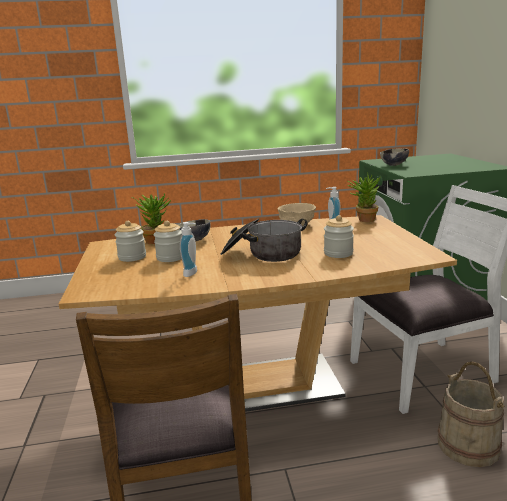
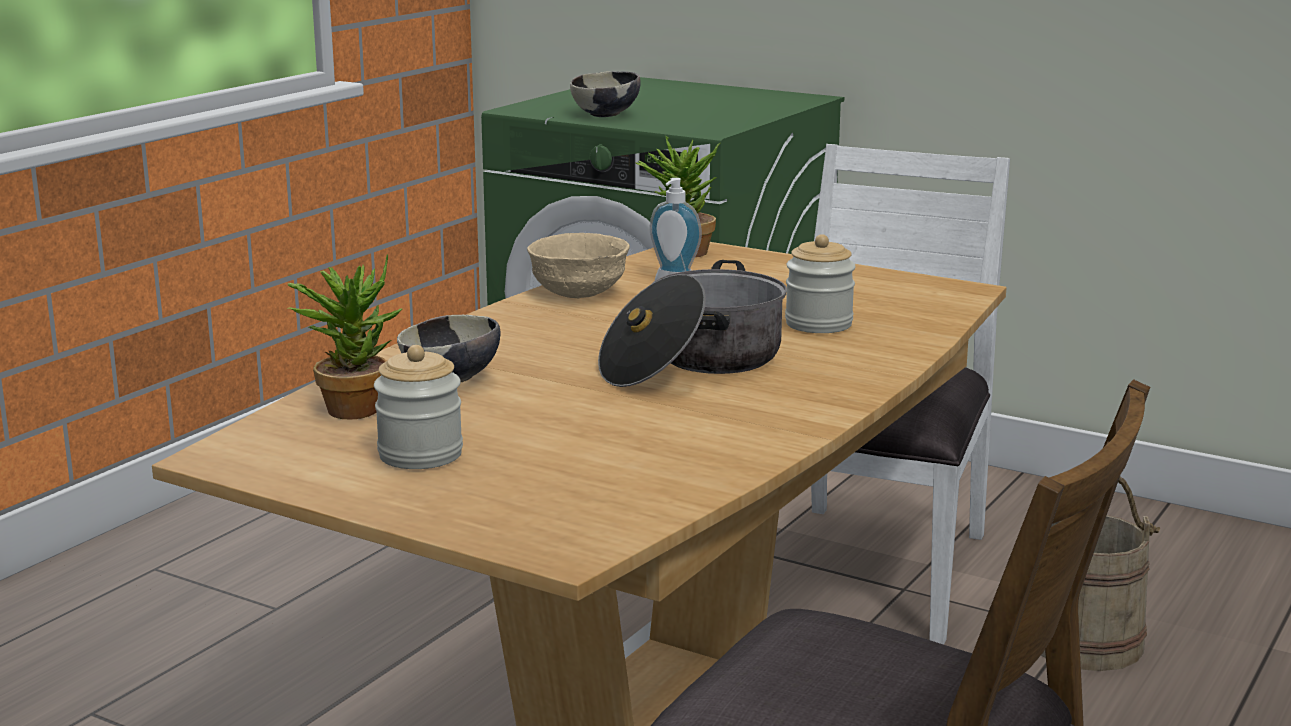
camera: 50 degrees left, 0 degrees up
jar [153,221,182,262] -> none
soap dispenser [180,222,197,277] -> none

